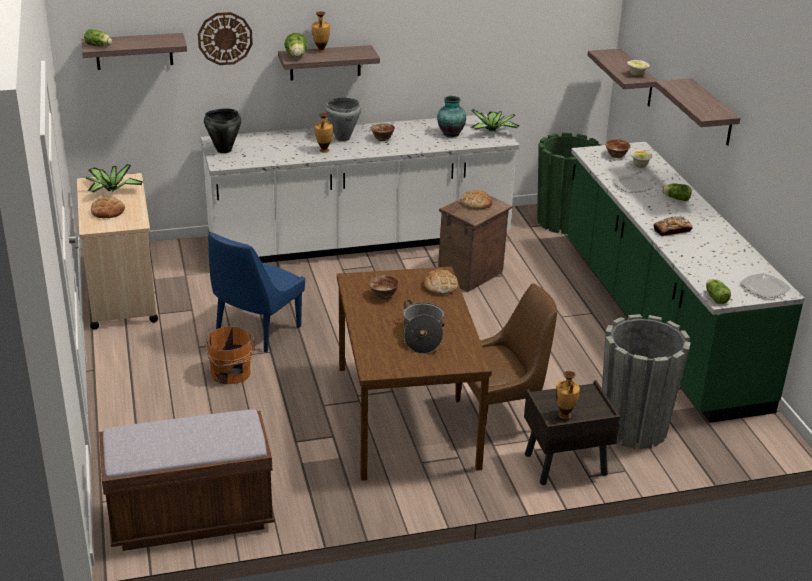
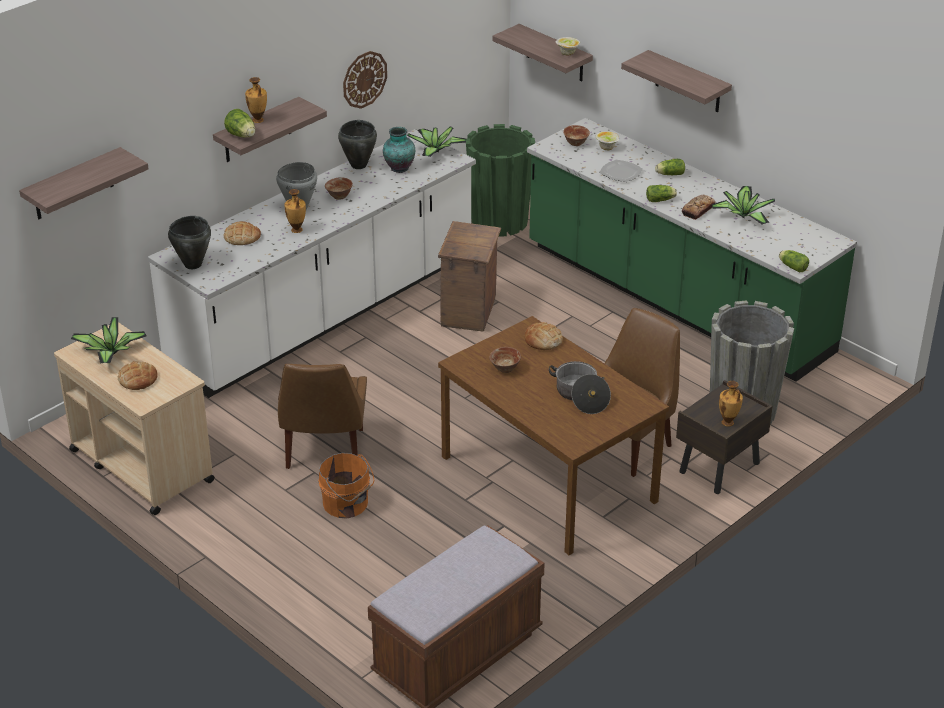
camera: 30 degrees left, 5 degrees up
lettuce [84,29,112,47] -> lettuce moved to [646,185,677,202]
wall clock [198,12,253,65] -> wall clock moved to [343,51,387,109]
blue chair [208,232,305,352] -> brown chair [278,364,367,469]
bread [461,190,492,209] -> bread moved to [224,221,261,245]
plate [740,273,791,298] -> none
none -> black cooking pot [338,120,377,169]
none -> potted plant [712,186,775,225]

